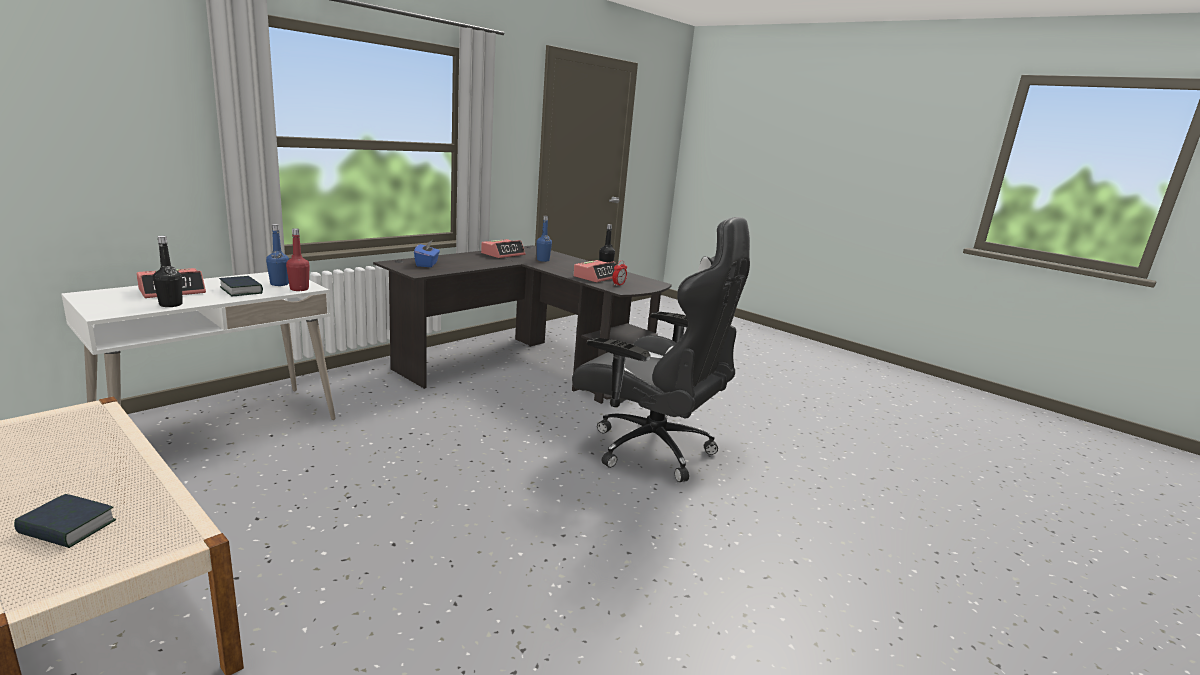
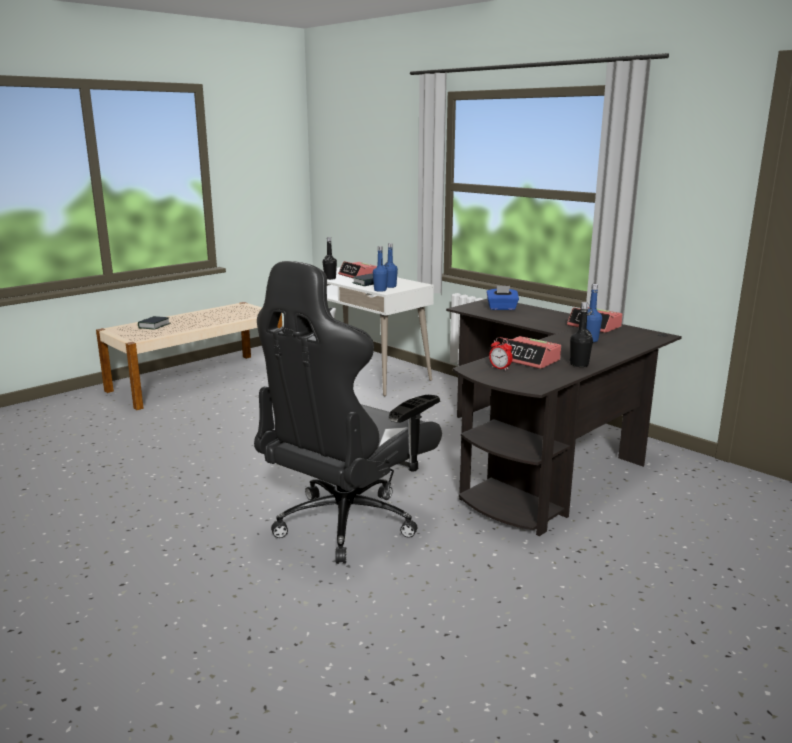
camera: 95 degrees right, 0 degrees up
red bottle [286,228,310,291] -> blue bottle [373,246,388,292]

